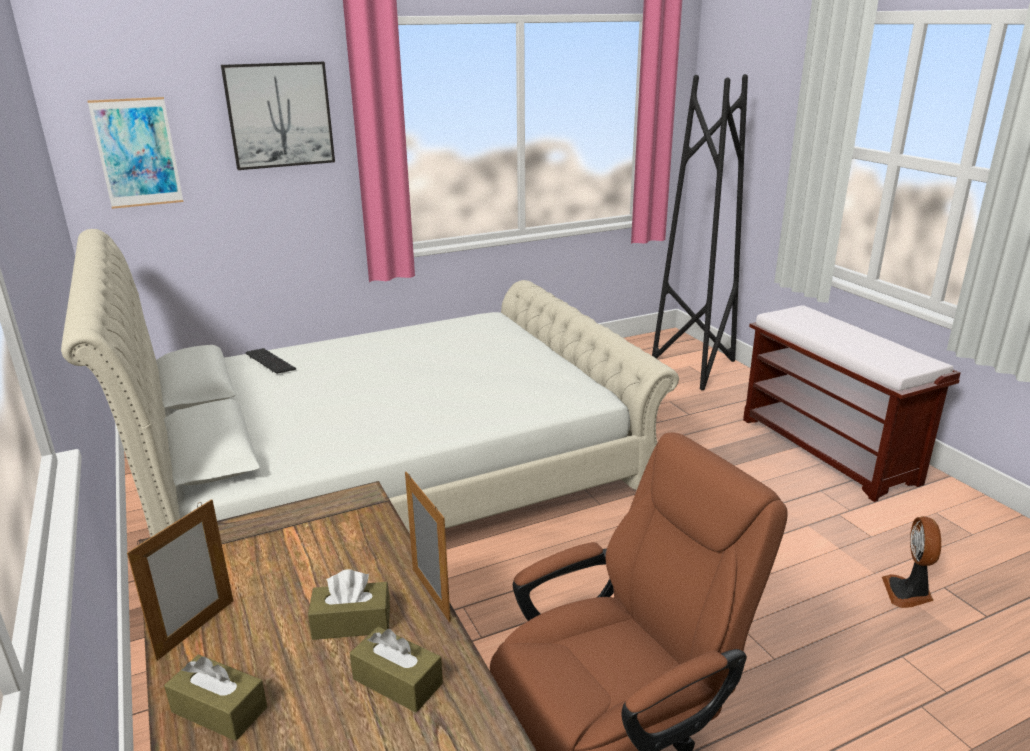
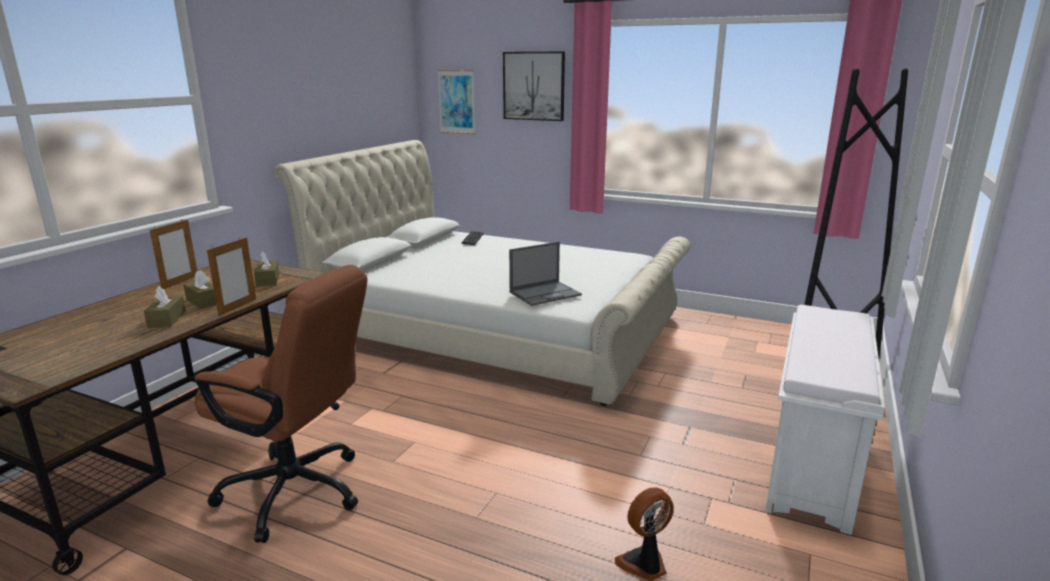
camera: 50 degrees right, 5 degrees down
picture frame [127,499,233,661] -> picture frame turned 60 degrees counterclockwise [150,219,197,289]
brown tissue box [164,654,267,741] -> brown tissue box moved to [254,252,279,287]
brown bench [743,305,961,502] -> white bench [765,305,885,535]
none -> laptop [509,242,582,306]

